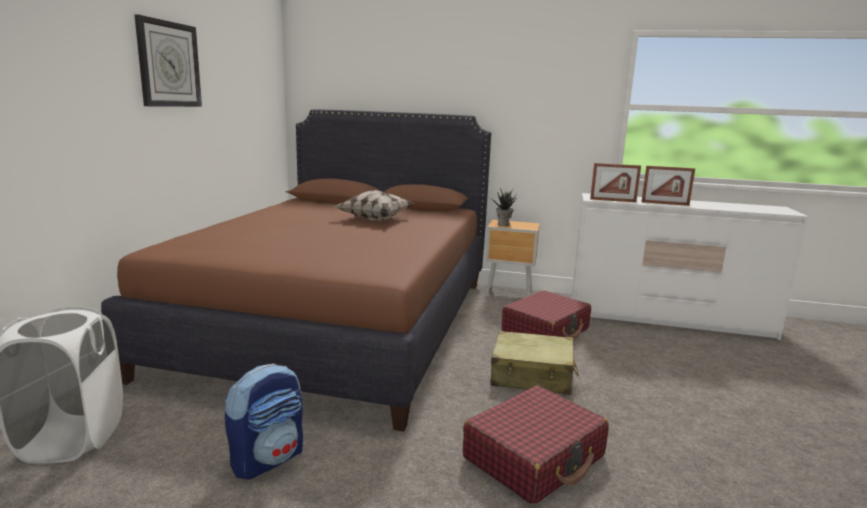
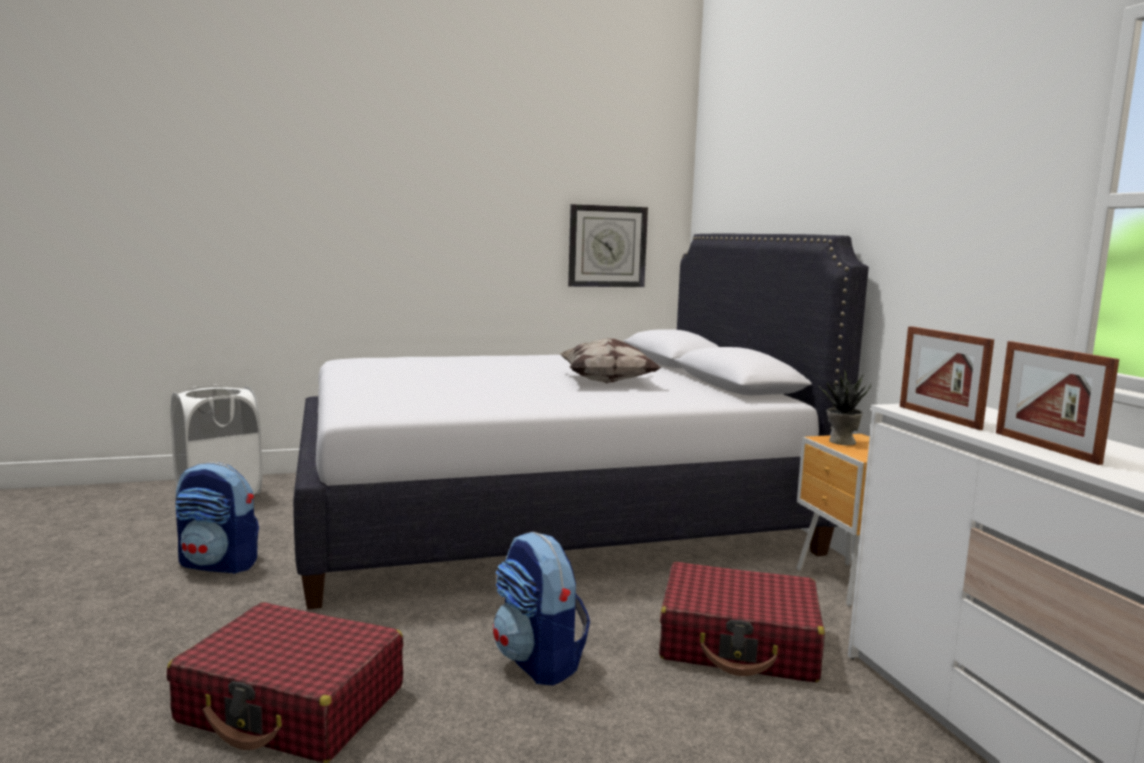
camera: 60 degrees right, 5 degrees down
brown bed [101,109,491,432] -> white bed [293,234,869,609]
wall clock [135,15,202,107] -> wall clock moved to [568,204,648,287]
beige suitcase [490,331,579,395] -> backpack [493,532,590,686]

